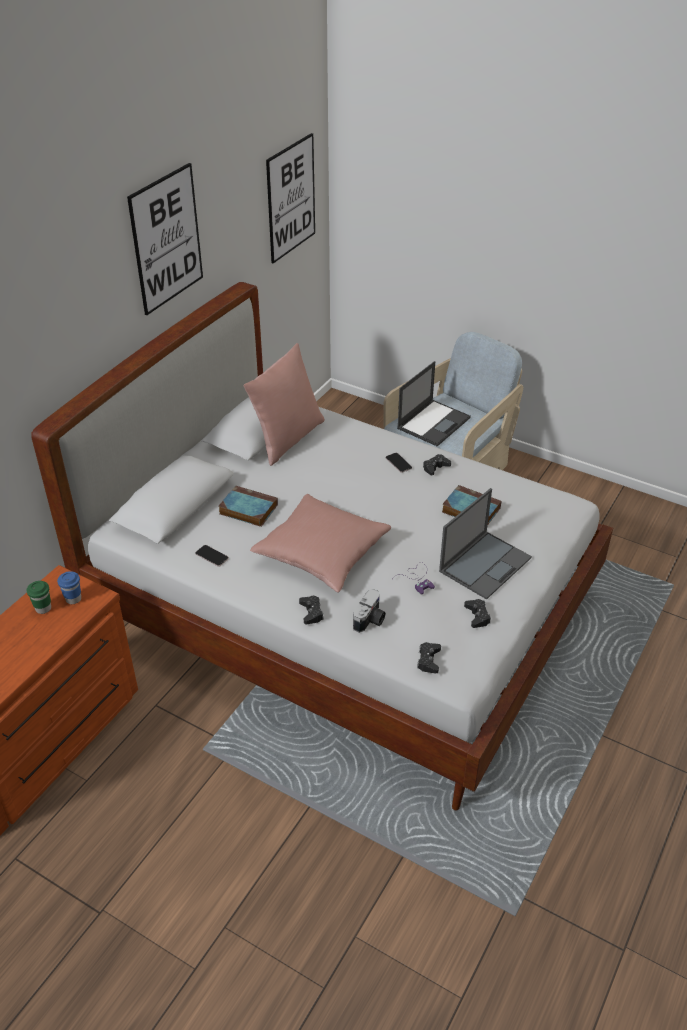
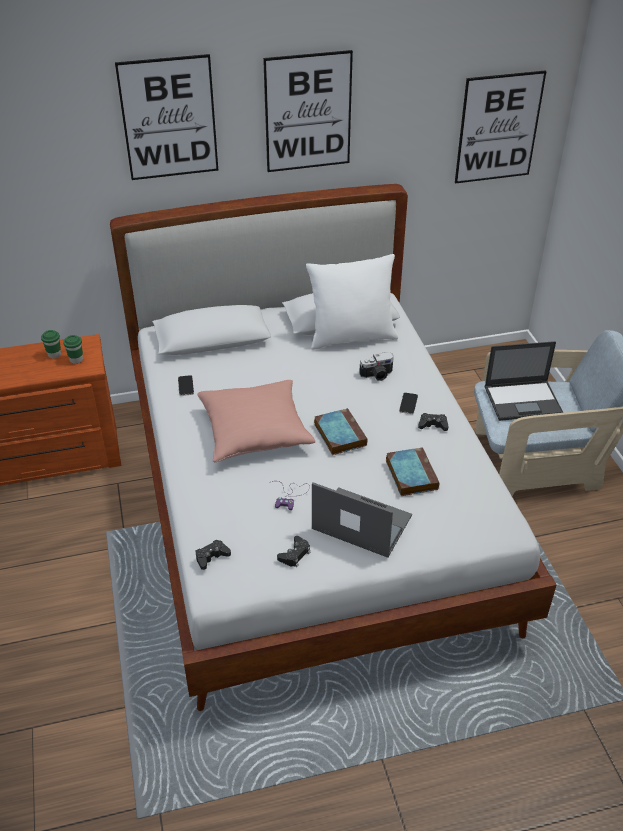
camera: 45 degrees right, 0 degrees up
blue cup [57,572,81,604] -> green cup [63,335,83,364]
book [218,485,278,527] -> book moved to [314,408,367,455]
pink pillow [244,343,325,466] -> white pillow [306,254,398,350]
black game controller [299,596,324,624] -> none
camera [353,589,386,633] -> camera moved to [359,352,394,381]
laptop [439,488,532,600] -> laptop turned 150 degrees counterclockwise [312,482,412,558]
none -> picture [115,54,218,180]

